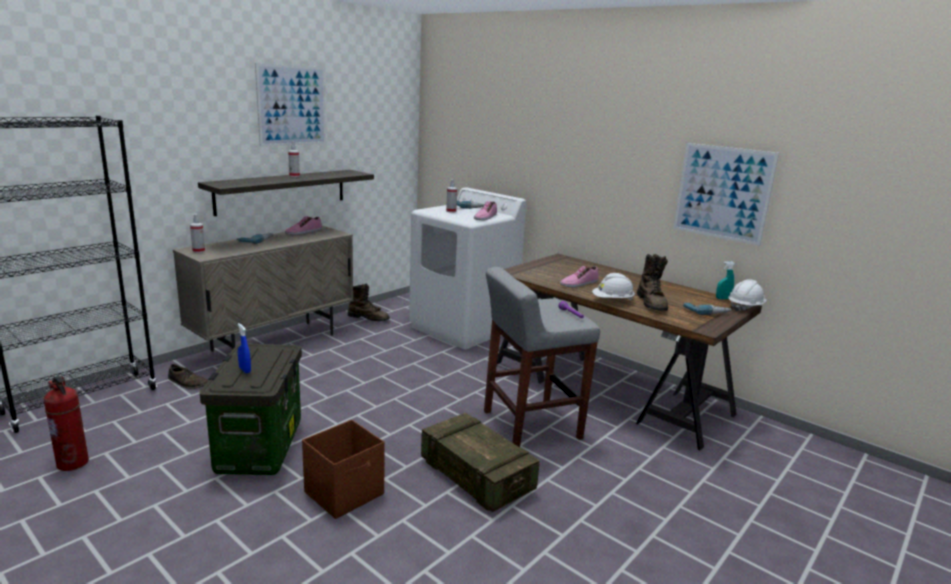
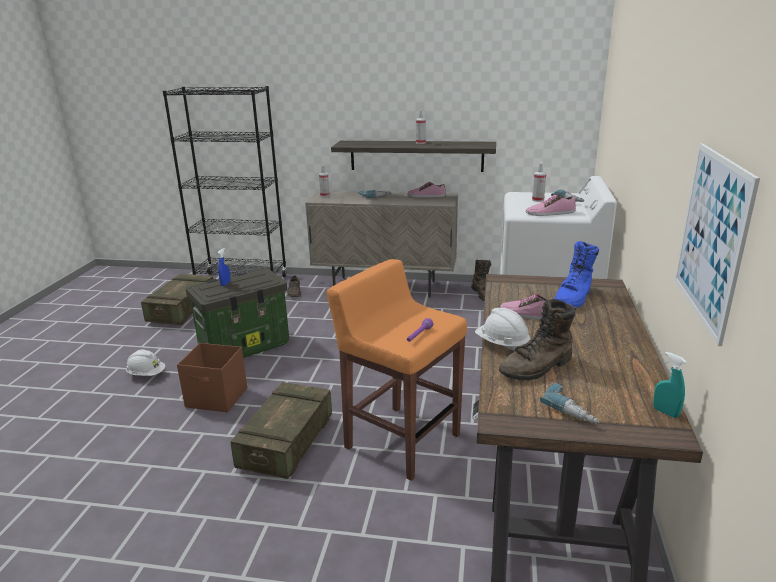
camera: 60 degrees right, 5 degrees up
fire extinguisher [44,375,89,471] -> crate [141,274,214,325]
picture [255,63,326,147] -> none
grey stool [484,267,600,447] -> orange stool [326,259,467,481]
white hard hat [728,279,767,311] -> white hard hat moved to [126,350,165,376]
none -> blue boot [554,241,599,308]

